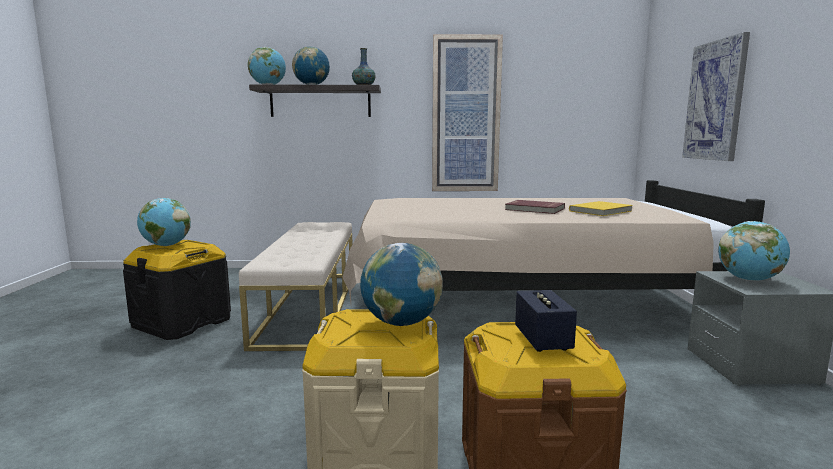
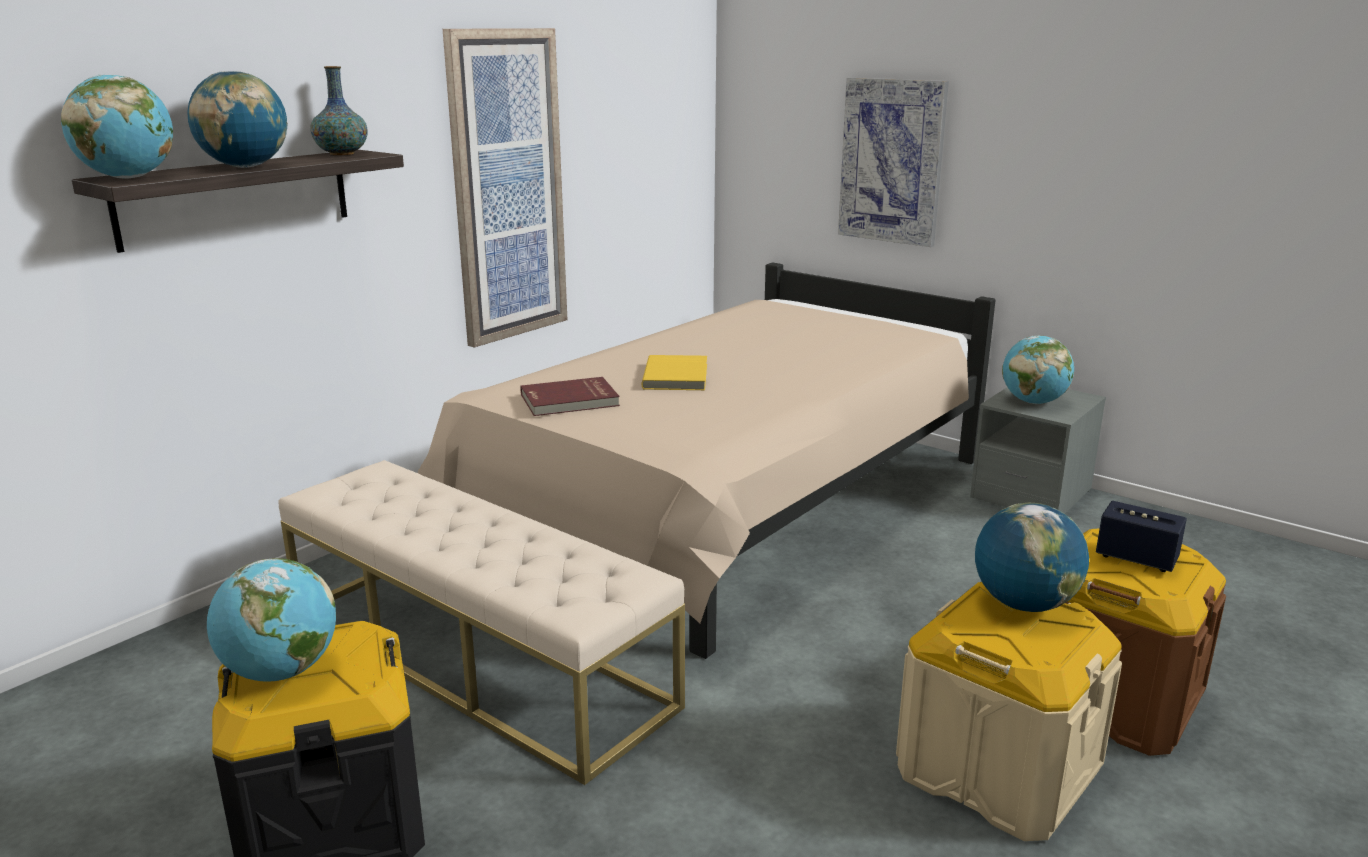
camera: 50 degrees left, 10 degrees up
red book [505,200,565,214] -> red book moved to [520,377,620,416]
yellow book [569,201,633,216] -> yellow book moved to [642,355,707,390]

